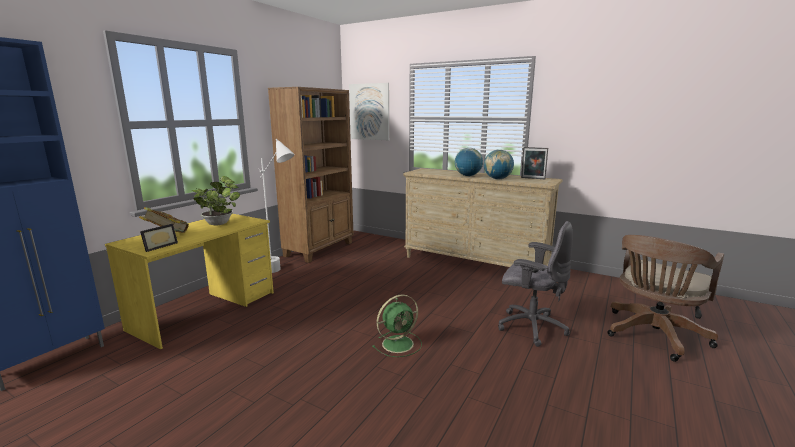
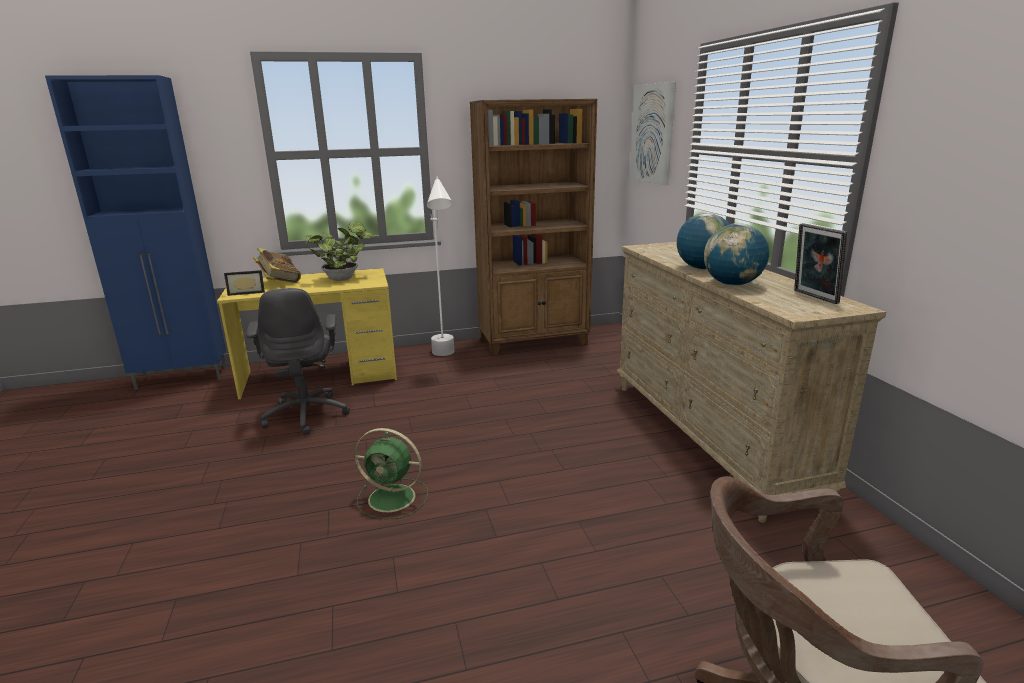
camera: 45 degrees right, 5 degrees up
grey office chair [498,221,573,347] -> grey office chair moved to [246,288,350,435]

